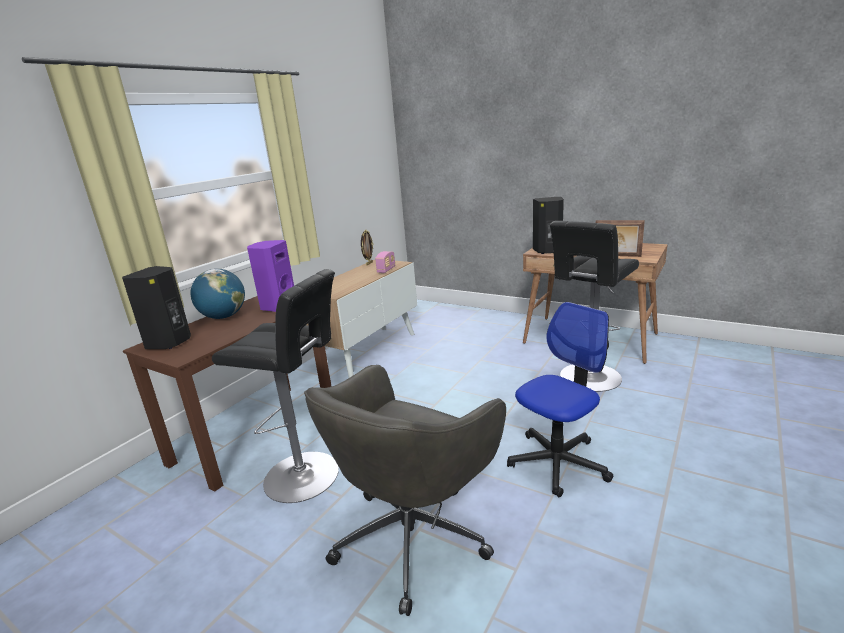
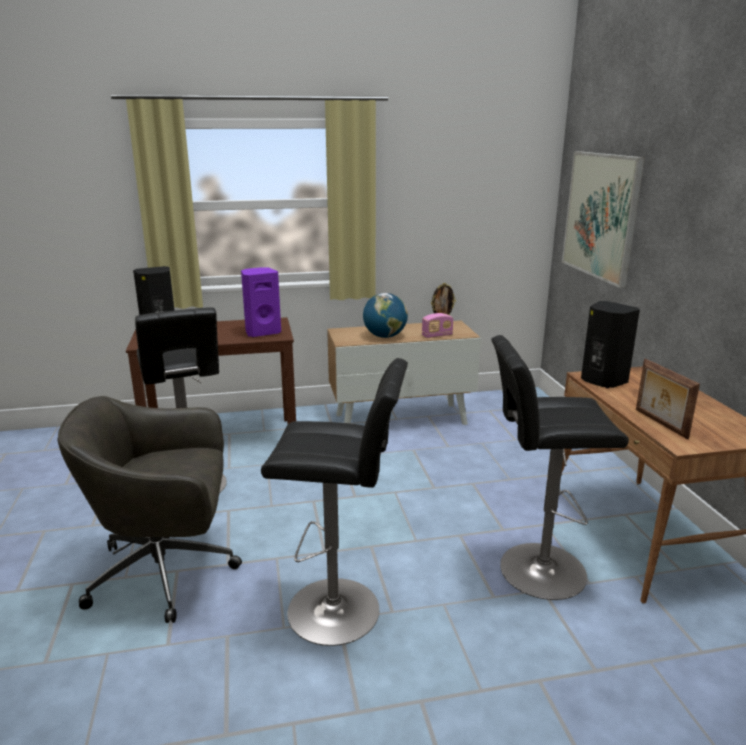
camera: 45 degrees right, 0 degrees up
globe [191,269,245,319] -> globe moved to [363,293,408,338]
office chair [507,302,613,497] -> black stool [261,358,408,646]
none -> picture [562,151,645,288]

